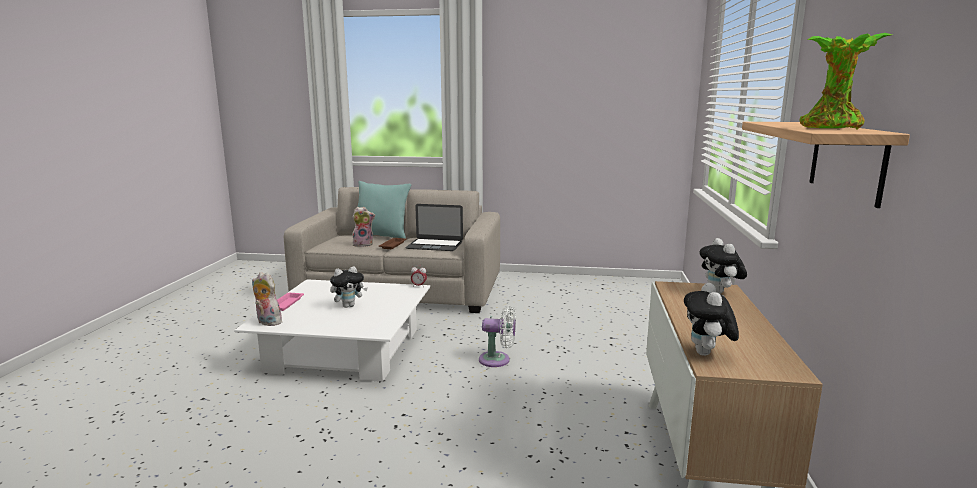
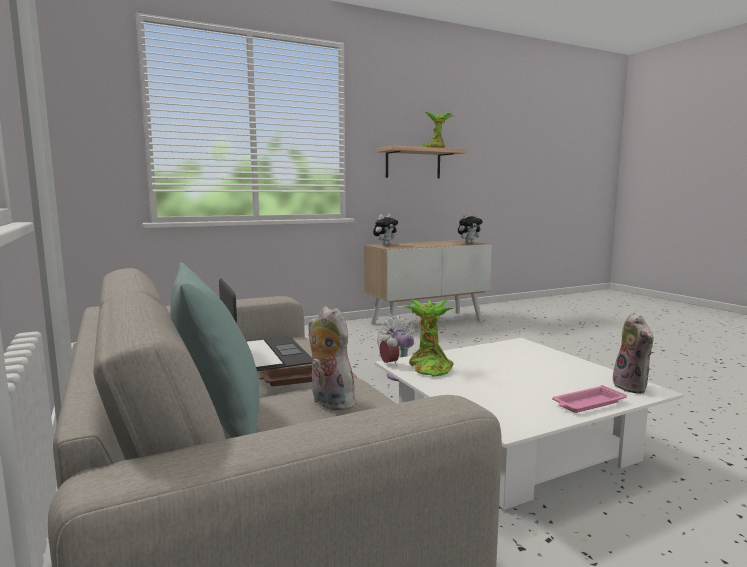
camera: 125 degrees left, 5 degrees down
plush toy [330,266,368,308] -> none
none -> potted plant [404,300,454,376]

